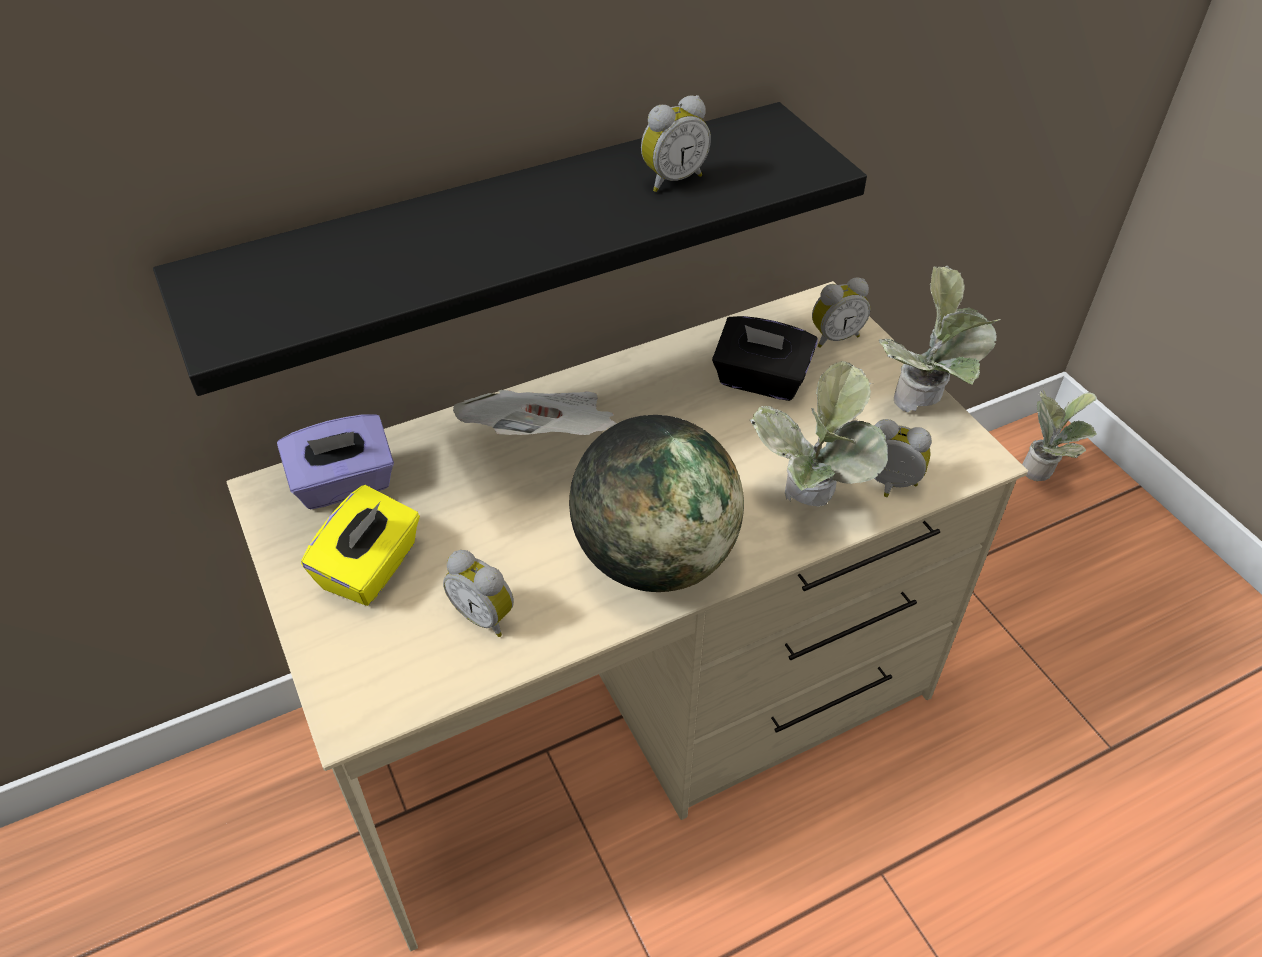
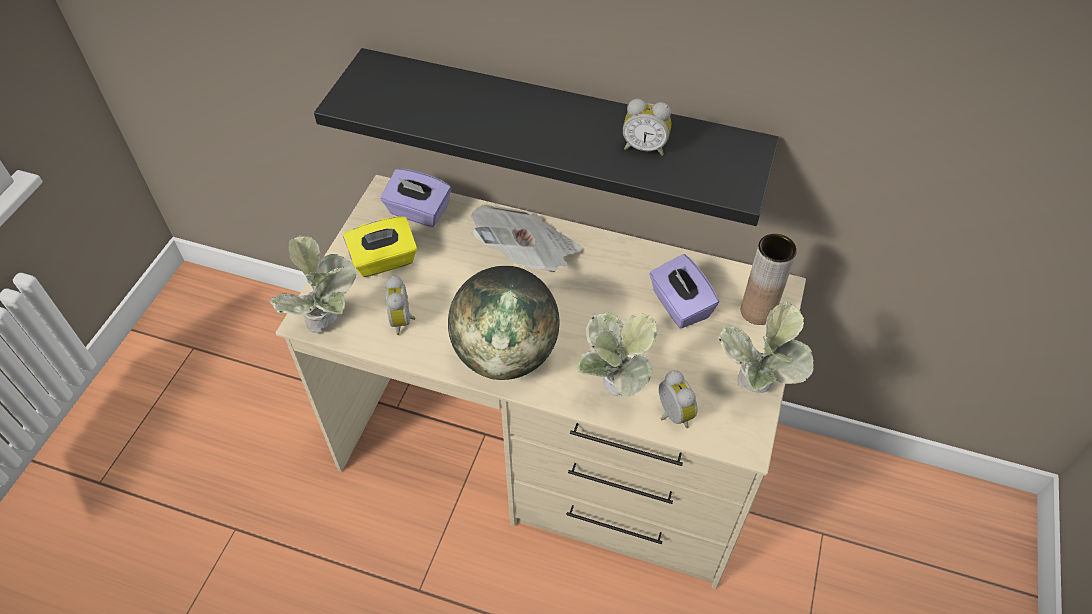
camera: 45 degrees right, 5 degrees up
black tissue box [712,316,818,401] -> purple tissue box [649,254,719,329]
alarm clock [812,277,870,348] -> brown vase [741,234,797,325]
potted plant [1022,390,1097,481] -> potted plant moved to [270,235,356,333]

